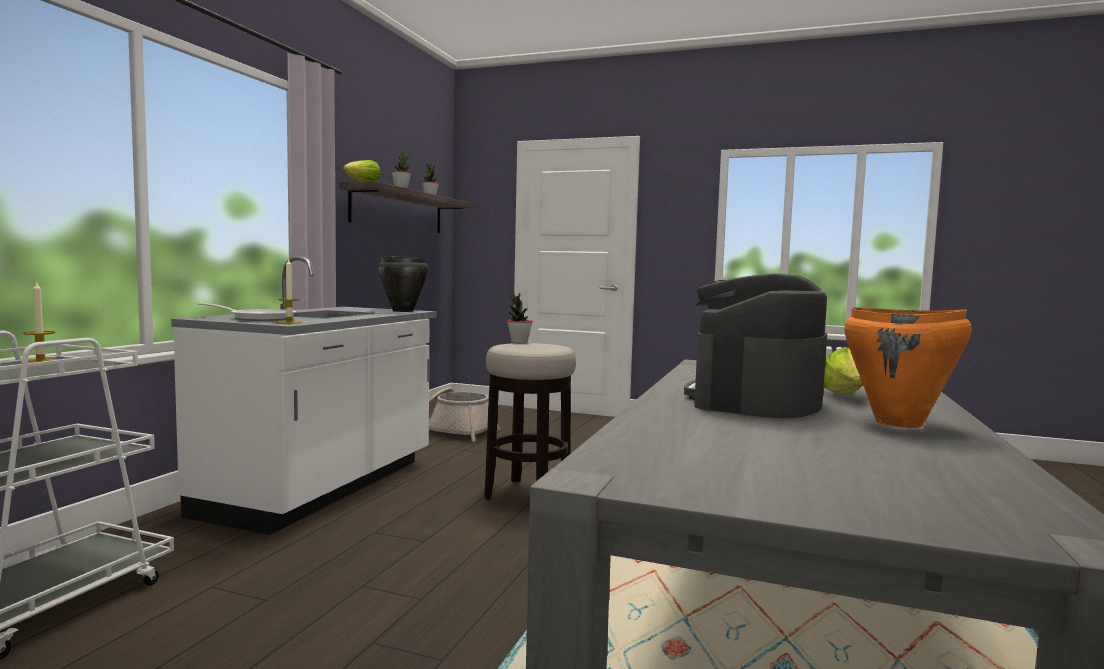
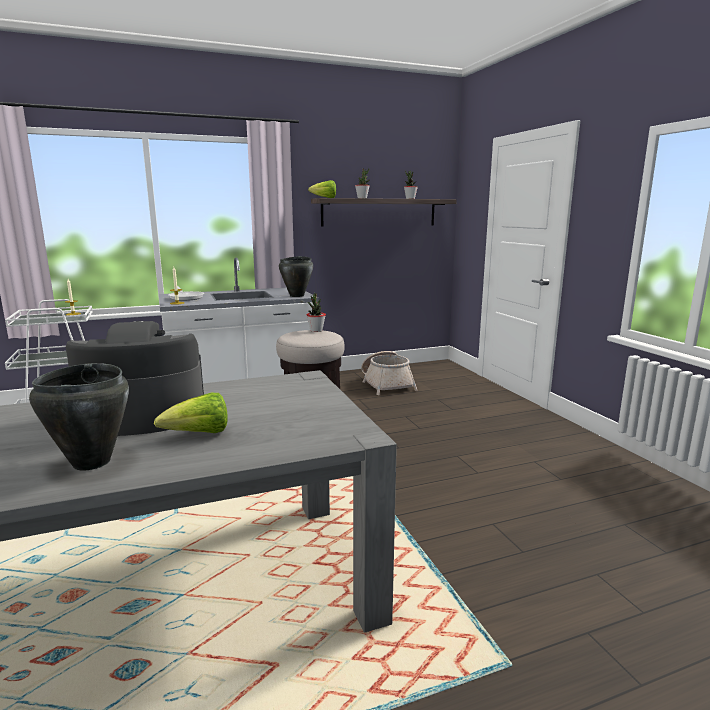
camera: 50 degrees right, 10 degrees up
orange cooking pot [844,307,972,428] -> black cooking pot [29,363,129,471]

